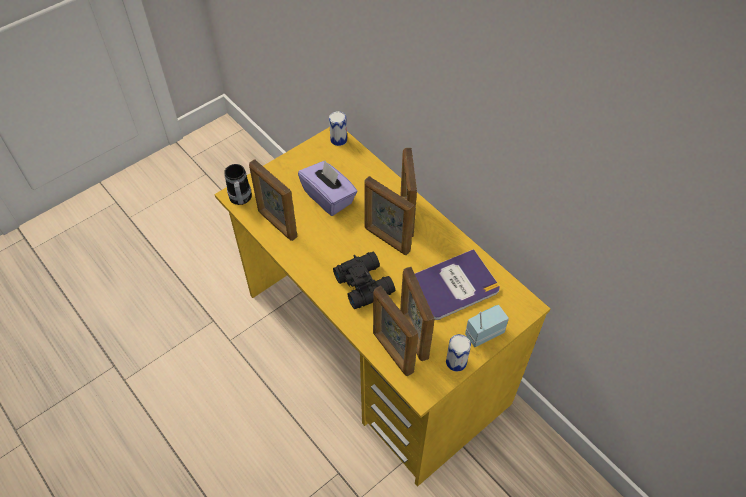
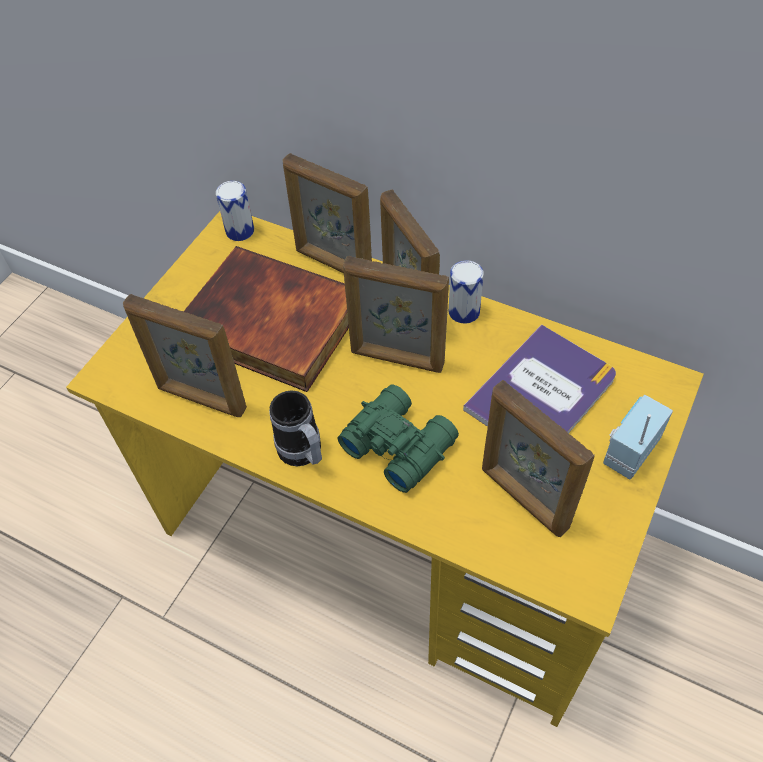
camera: 20 degrees left, 0 degrees up
mug [224,164,252,205] -> mug moved to [269,390,322,466]
purple tissue box [298,161,358,216] -> book [184,246,349,392]
black binoculars [333,252,395,309] -> green binoculars [338,384,459,493]
picture frame [373,286,418,376] -> picture frame moved to [283,153,372,273]
can [446,334,471,372] -> can moved to [449,260,484,324]

